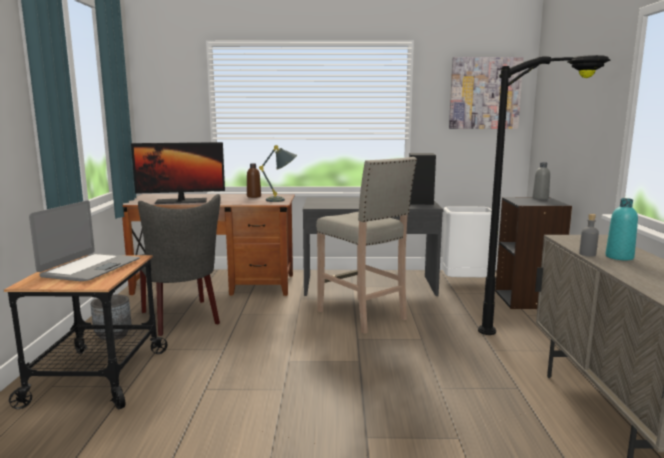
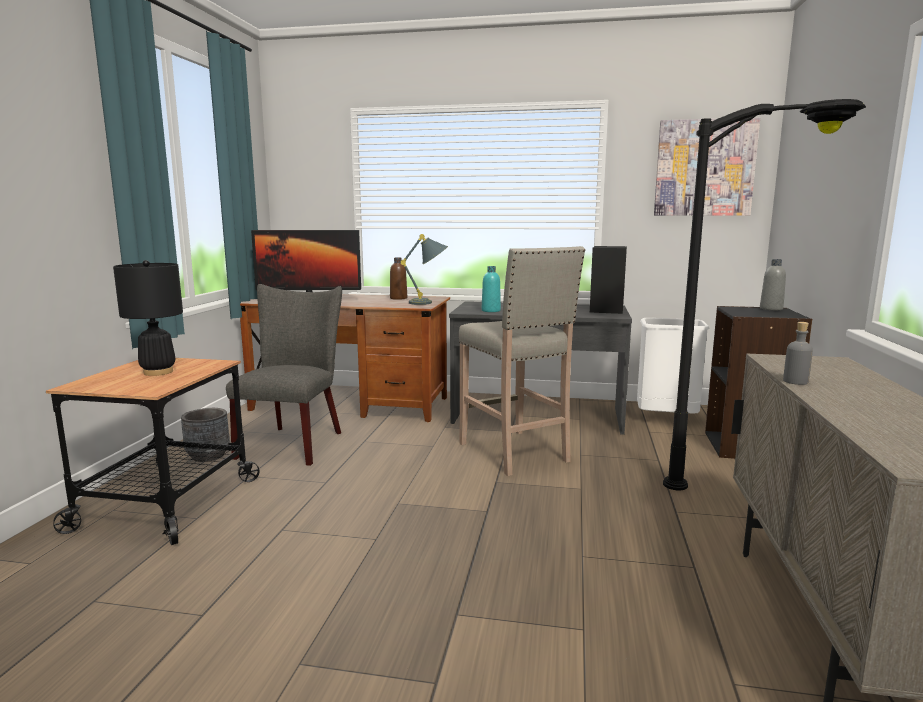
camera: 10 degrees right, 0 degrees up
laptop [29,201,140,281] -> black table lamp [113,260,183,376]
grey chair [138,194,220,336] -> grey chair turned 150 degrees counterclockwise [226,284,342,466]
turquoise bottle [606,198,638,260] -> turquoise bottle moved to [482,266,501,312]

